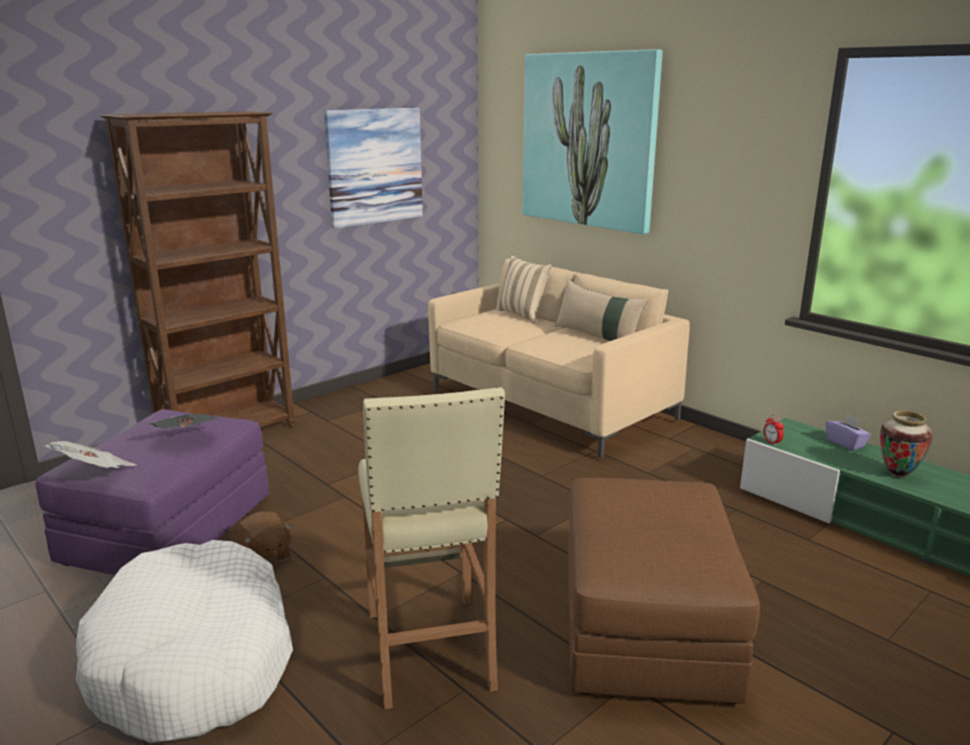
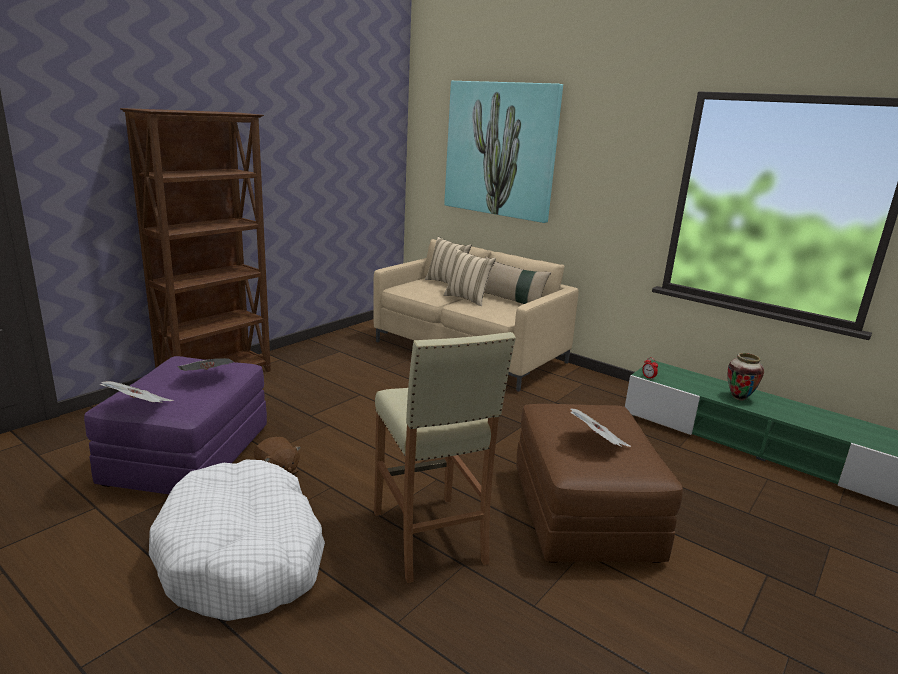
camera: 10 degrees left, 0 degrees up
picture [324,108,423,229] -> none
purple tissue box [826,414,871,451] -> none
none -> beige pillow [444,249,496,306]
none -> newspaper [570,409,631,447]

